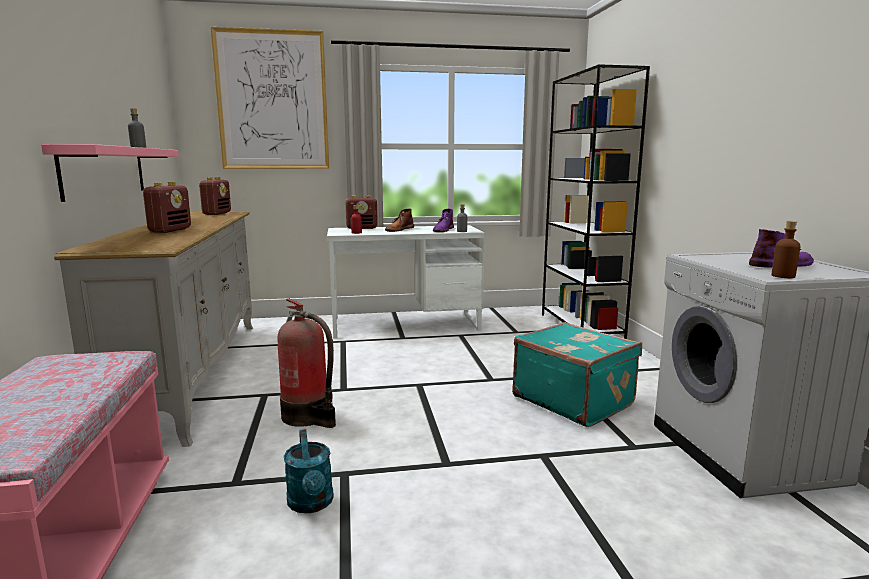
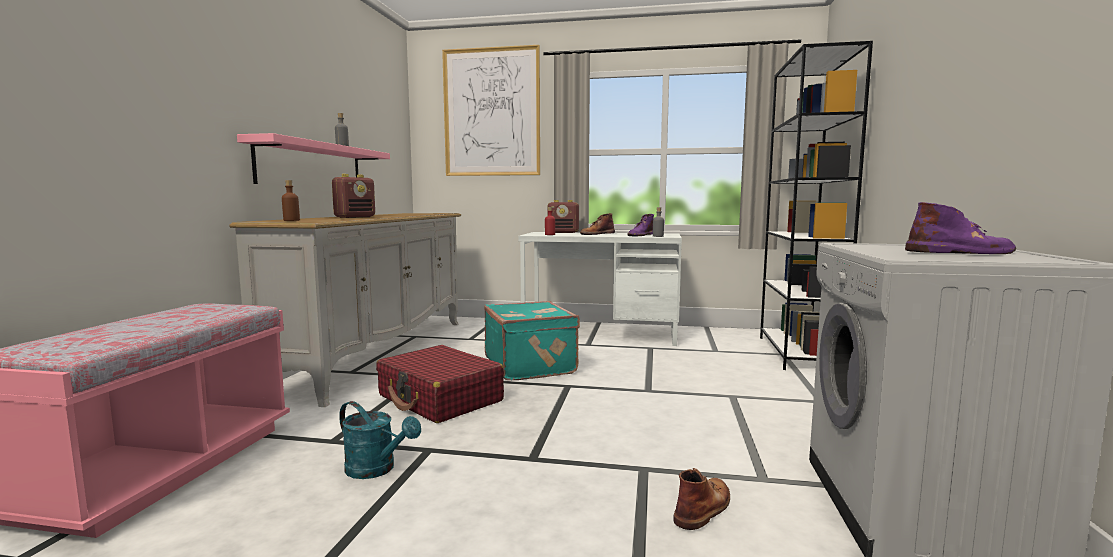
camera: 20 degrees right, 5 degrees down
radio [199,177,231,215] -> none
fire extinguisher [278,299,336,428] -> red suitcase [376,345,504,423]
turquoise watering can [284,429,334,513] -> turquoise watering can turned 60 degrees counterclockwise [339,401,421,479]
turquoise suitcase [512,322,642,427] -> turquoise suitcase moved to [484,301,580,380]
brown bottle [771,221,800,278] -> brown bottle moved to [282,180,300,221]
none -> brown boot [673,468,730,530]

